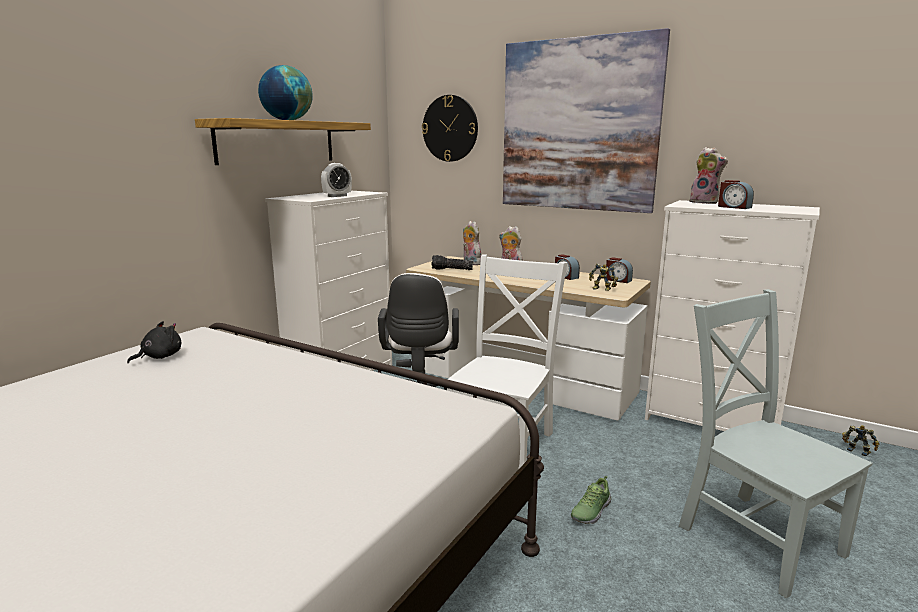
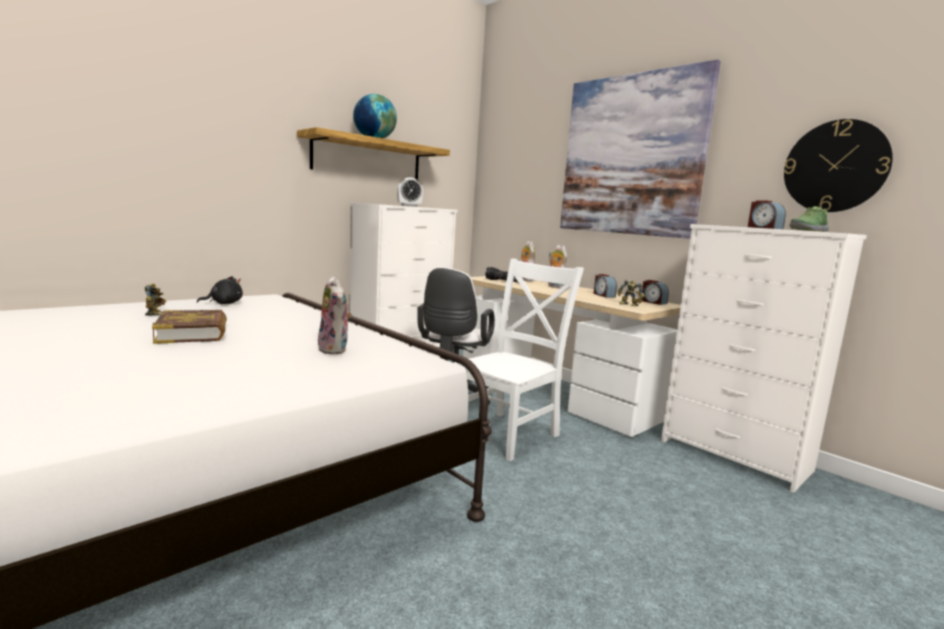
camera: 15 degrees right, 5 degrees down
wall clock [422,95,478,162] -> wall clock moved to [784,119,893,212]
shoe [571,476,611,524] -> shoe moved to [789,206,829,232]
grey chair [679,289,873,598] -> none
plush toy [687,147,728,204] -> plush toy moved to [318,276,352,354]
toy robot [842,425,879,456] -> toy robot moved to [145,283,166,316]
none -> book [152,310,227,344]

